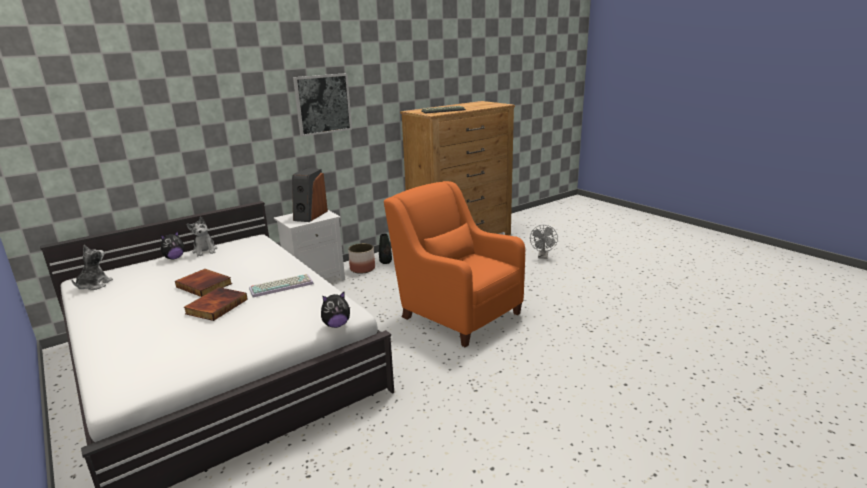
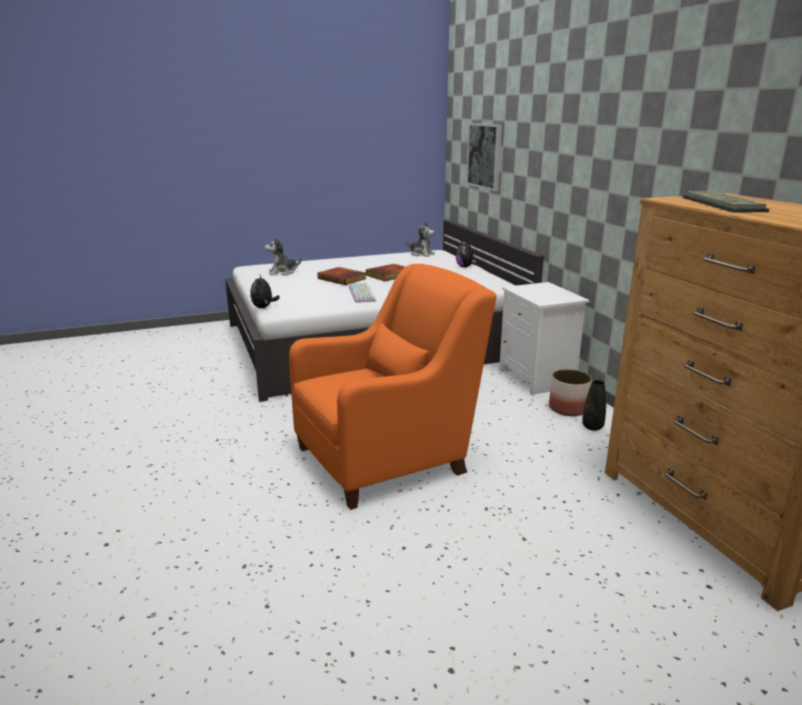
camera: 105 degrees right, 0 degrees up
plush toy [186,217,217,256] -> plush toy moved to [264,236,302,275]
speaker [292,168,328,222] -> none
picture [293,73,352,137] -> picture moved to [466,123,502,191]
grey fan [530,225,558,259] -> none

